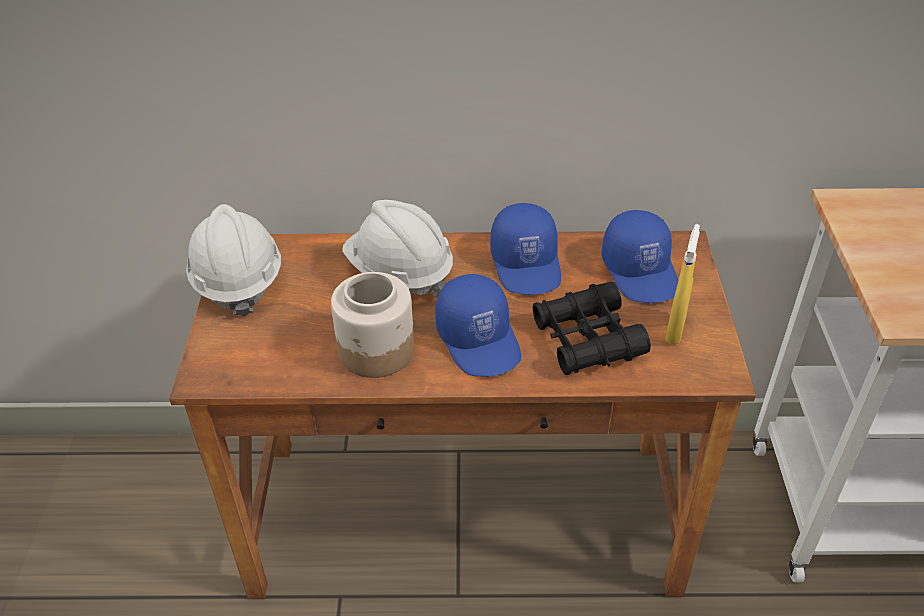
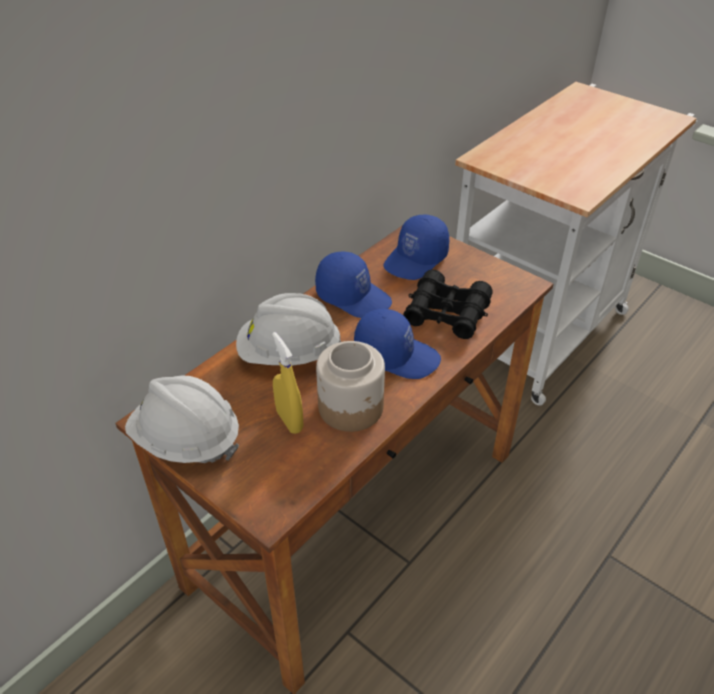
camera: 50 degrees left, 0 degrees up
blue cap [602,210,678,303] -> blue cap turned 105 degrees clockwise [383,215,449,280]
yellow spray bottle [665,224,700,345] -> yellow spray bottle moved to [272,332,303,434]

